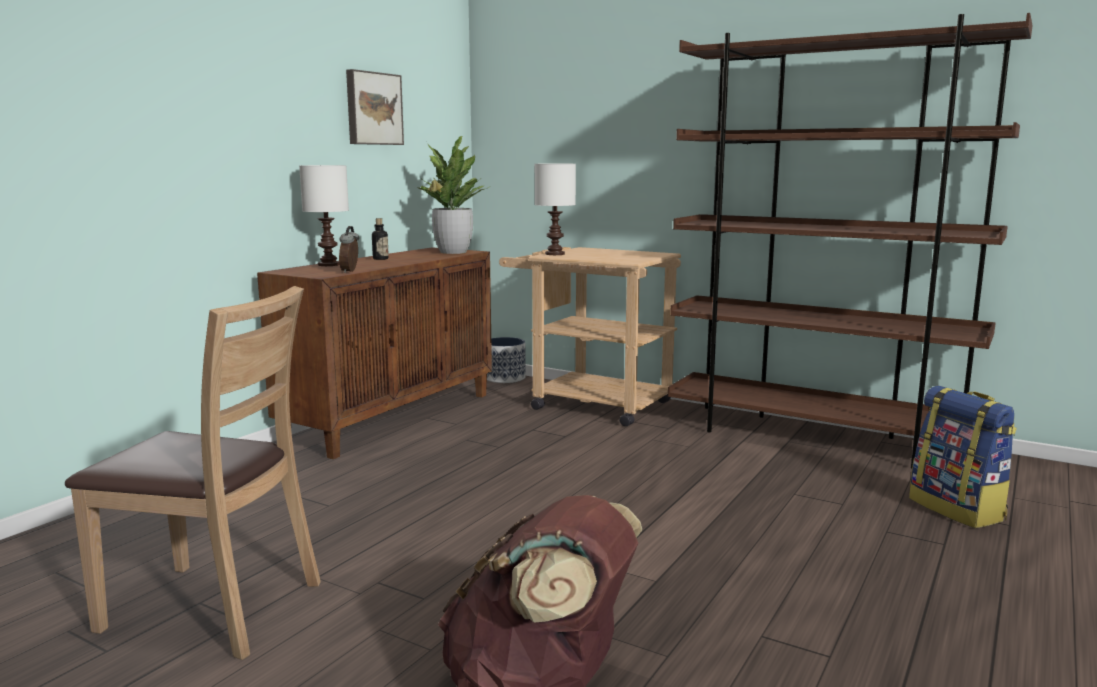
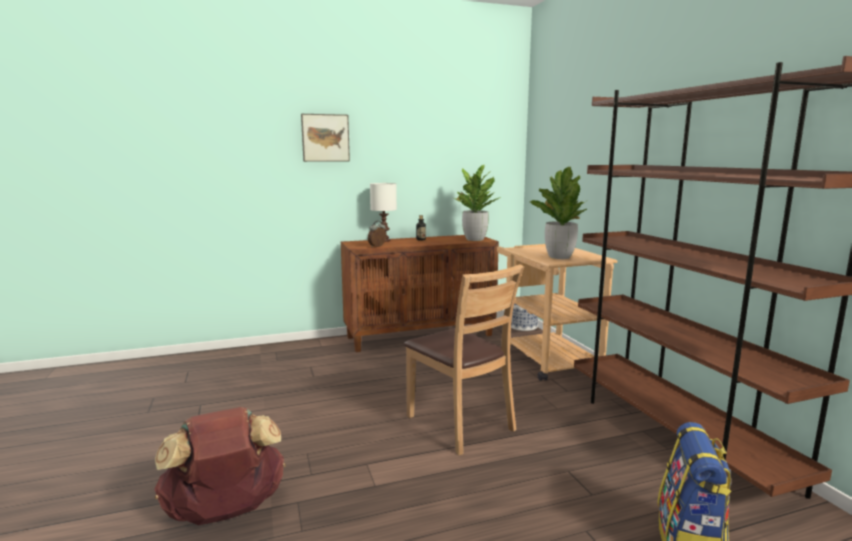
camera: 40 degrees right, 0 degrees up
brown chair [65,286,321,660] -> brown chair moved to [404,264,524,455]
picture [346,69,404,145] -> picture moved to [301,114,350,162]
white table lamp [535,164,576,255] -> none
none -> potted plant [530,167,587,259]

